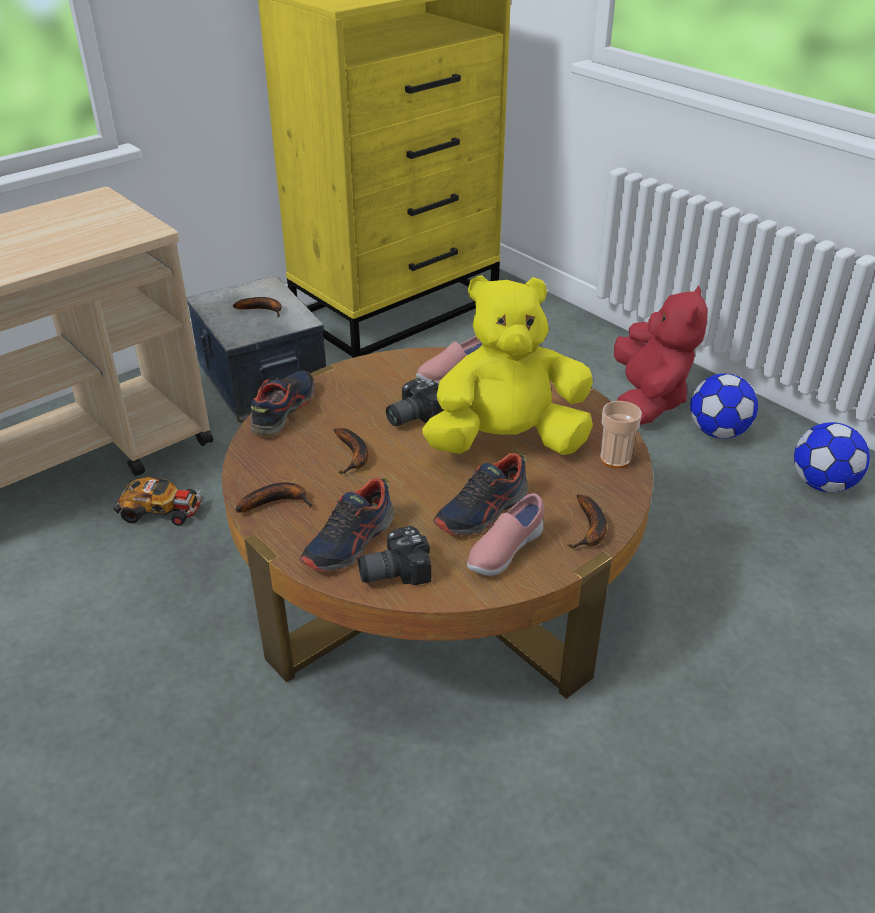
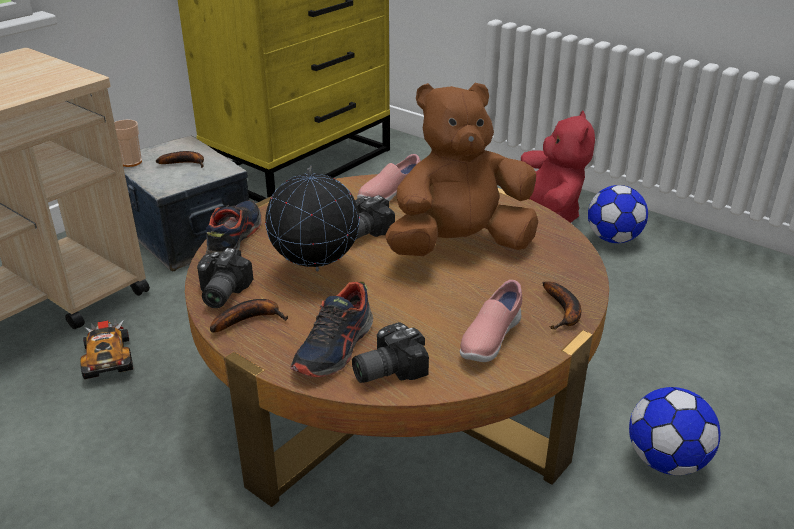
camera: 10 degrees left, 5 degrees down
toy car [113,477,202,526] -> toy car turned 105 degrees counterclockwise [80,319,133,379]
banana [334,428,368,474] -> globe [265,166,360,271]
yellow plush toy [422,275,593,455] -> brown plush toy [385,83,538,256]
shoe [433,453,529,536] -> none
cup [600,401,642,468] -> cup moved to [114,120,142,167]
football [794,422,870,492] -> football moved to [629,387,720,475]
none -> camera [197,248,253,308]

